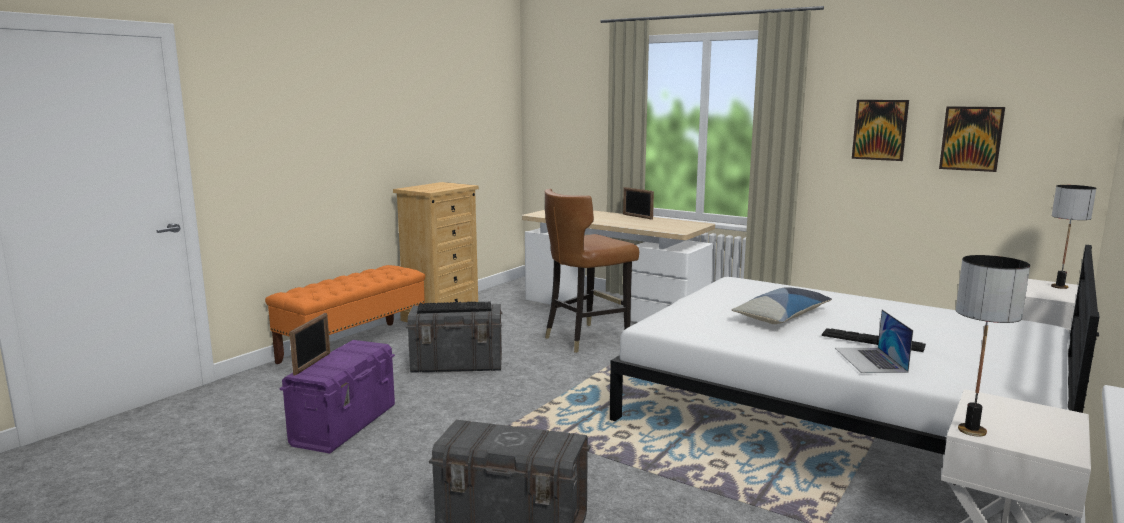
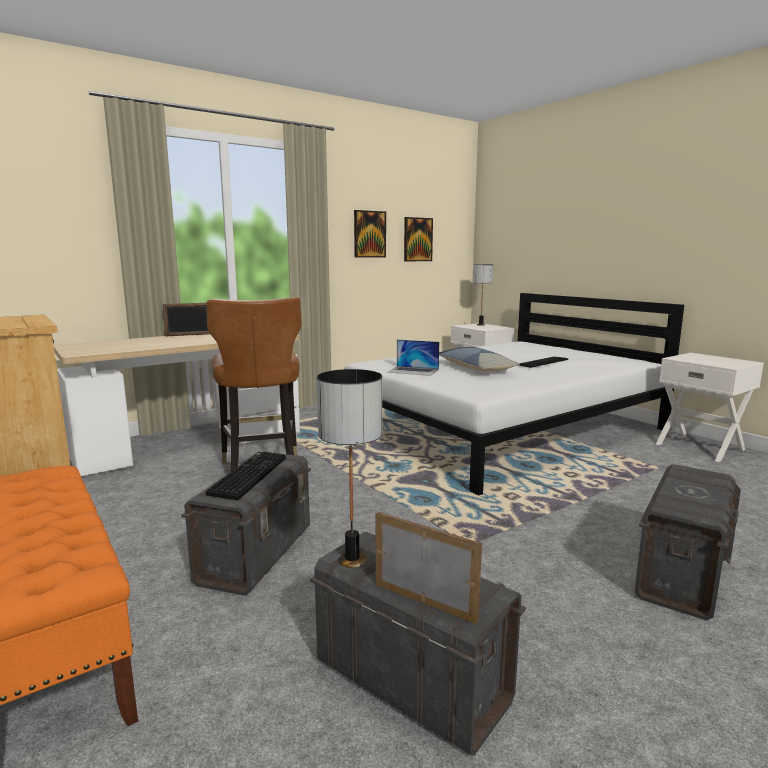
camera: 70 degrees left, 0 degrees up
purple storage box [280,340,395,454] -> grey storage box [310,531,526,756]
laptop [835,309,913,373] -> laptop moved to [387,340,439,376]
table lamp [956,255,1030,437] -> table lamp moved to [317,369,382,568]

